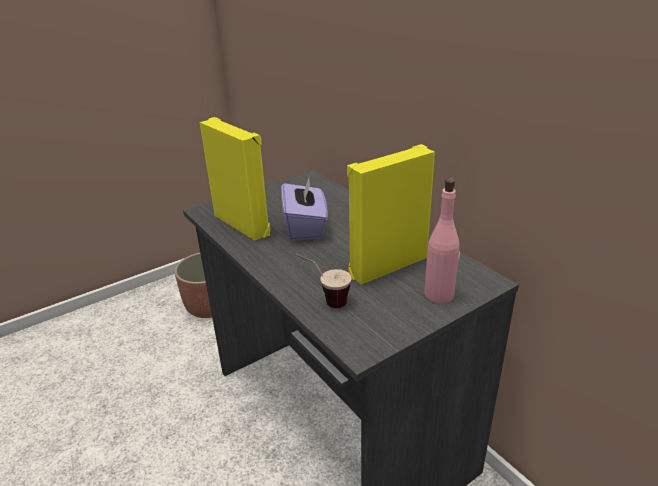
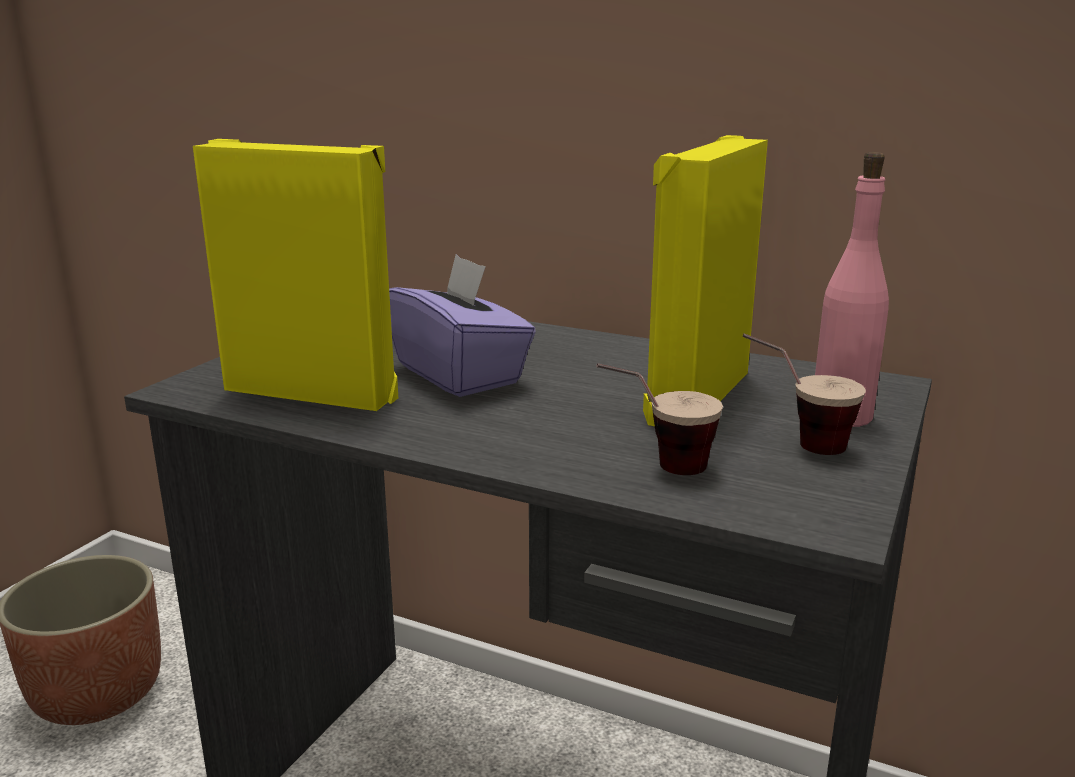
camera: 30 degrees left, 10 degrees down
none -> cup [742,334,866,455]

